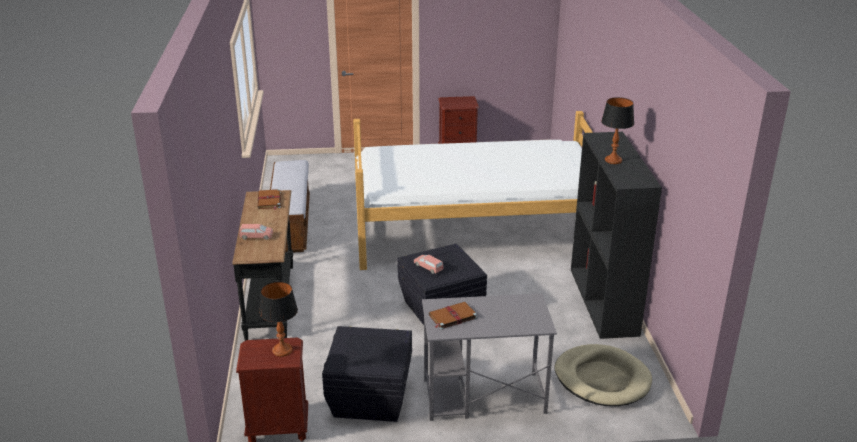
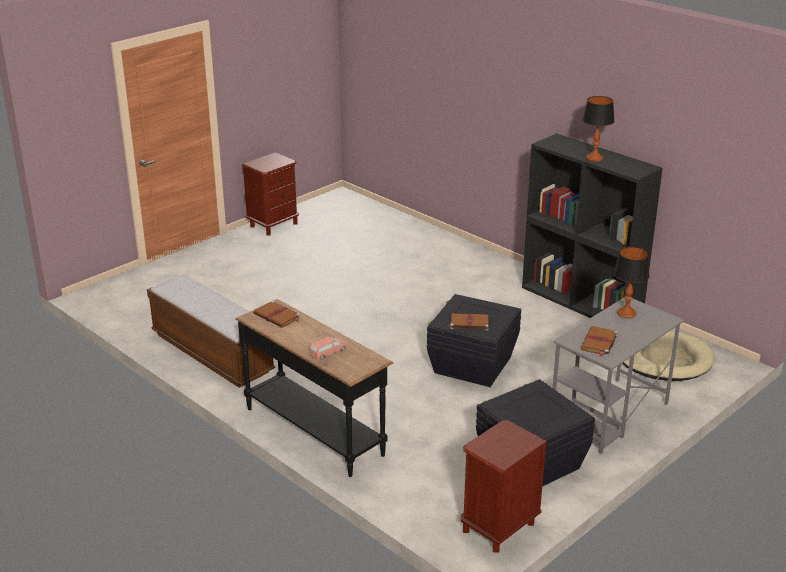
camera: 40 degrees left, 0 degrees up
table lamp [259,282,298,357] -> table lamp moved to [613,247,650,318]
bed [353,111,593,270] -> none
pink toy car [414,255,444,274] -> brown book [447,313,489,331]

